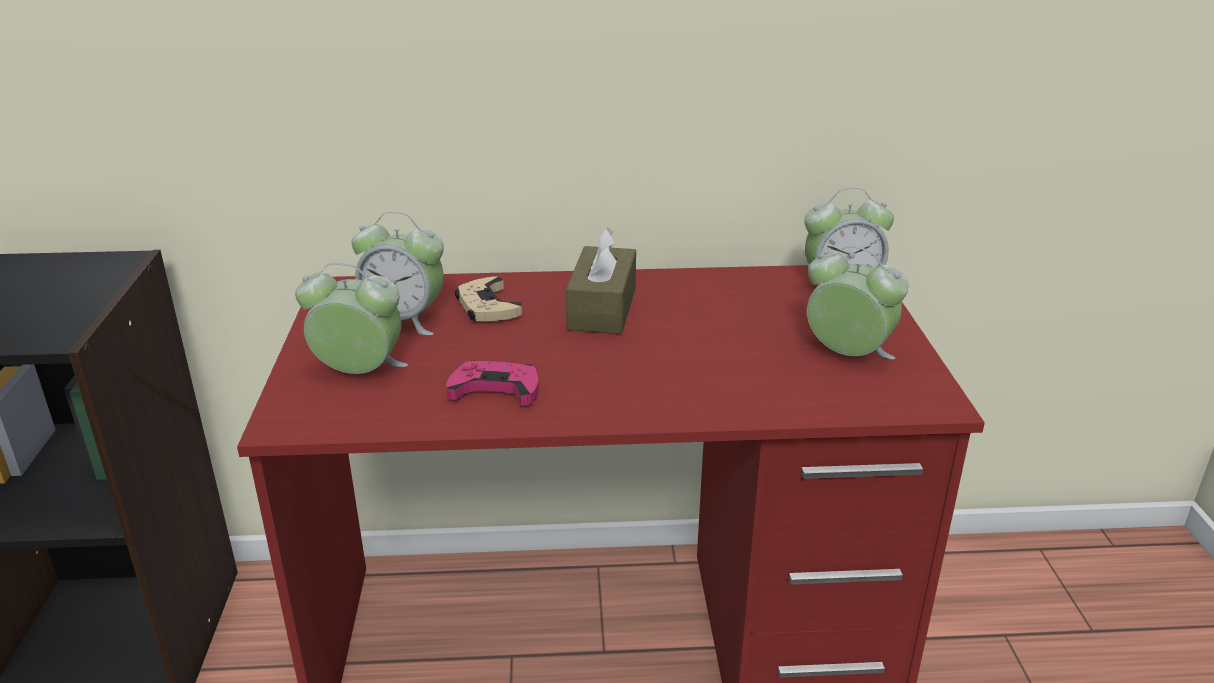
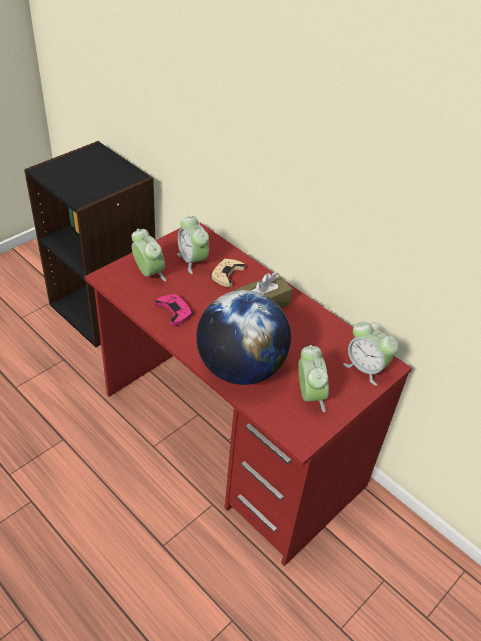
camera: 45 degrees right, 15 degrees up
none -> globe [196,290,291,385]

